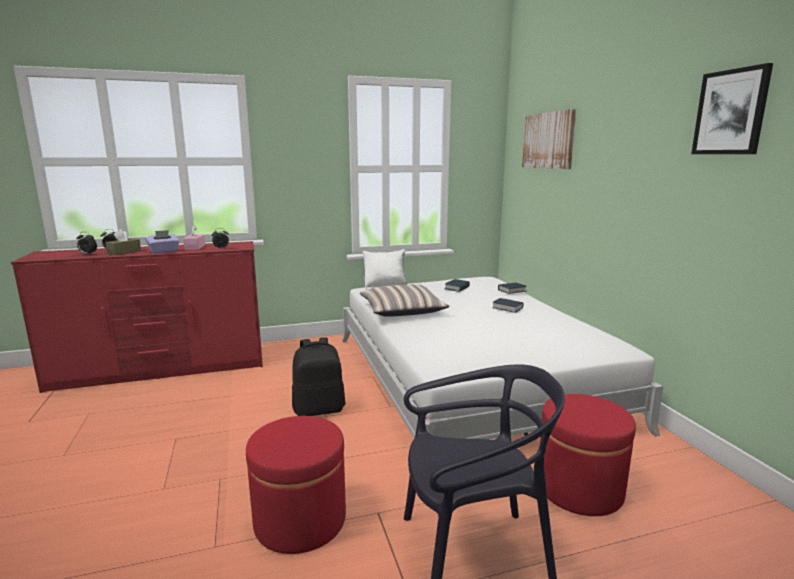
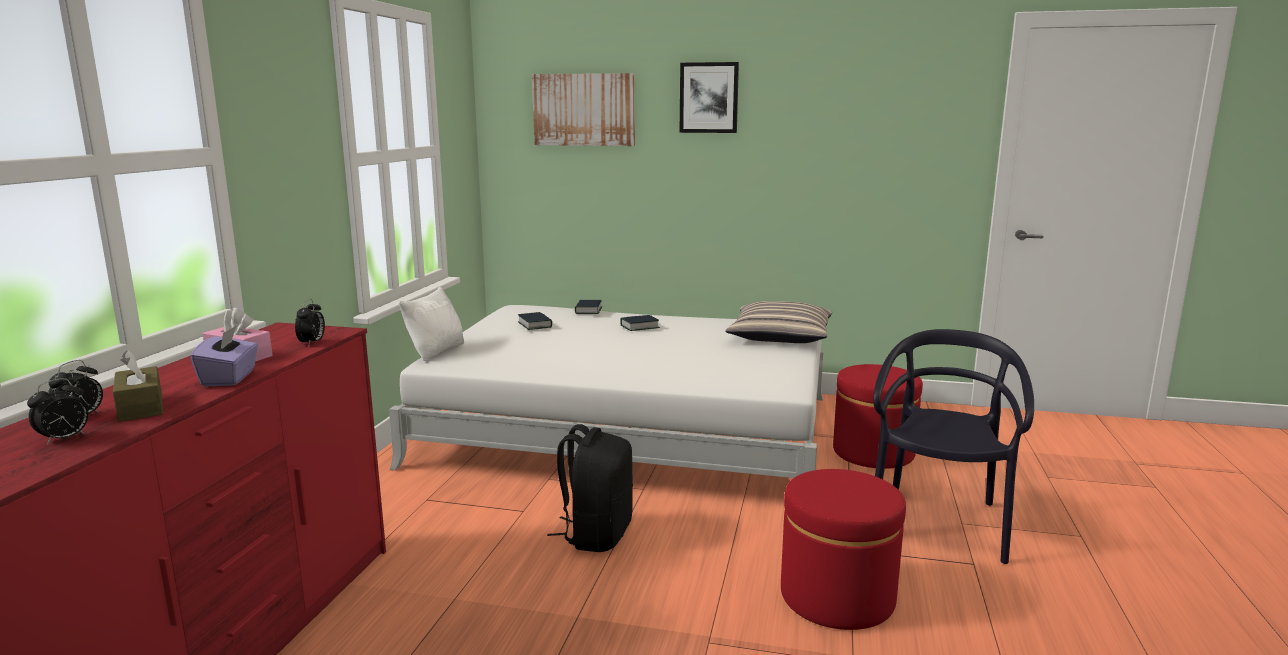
camera: 60 degrees left, 0 degrees up
pillow [360,284,450,317] -> pillow moved to [725,301,832,343]
picture [691,63,773,154] -> picture moved to [679,62,739,133]

